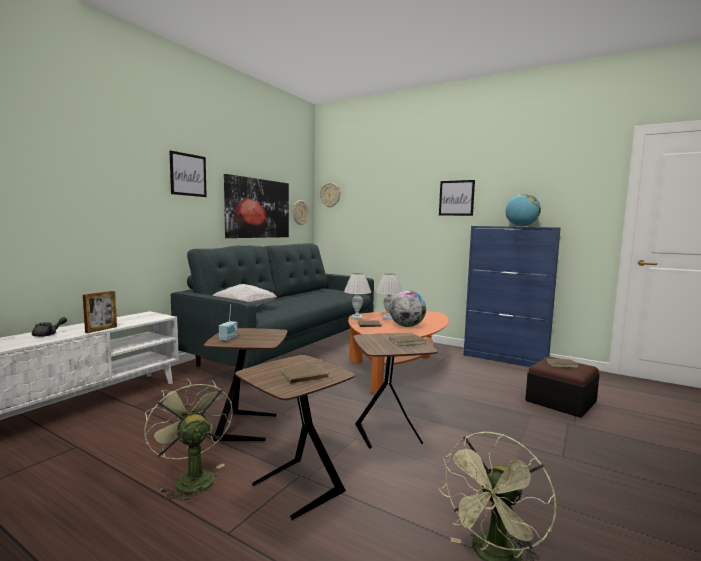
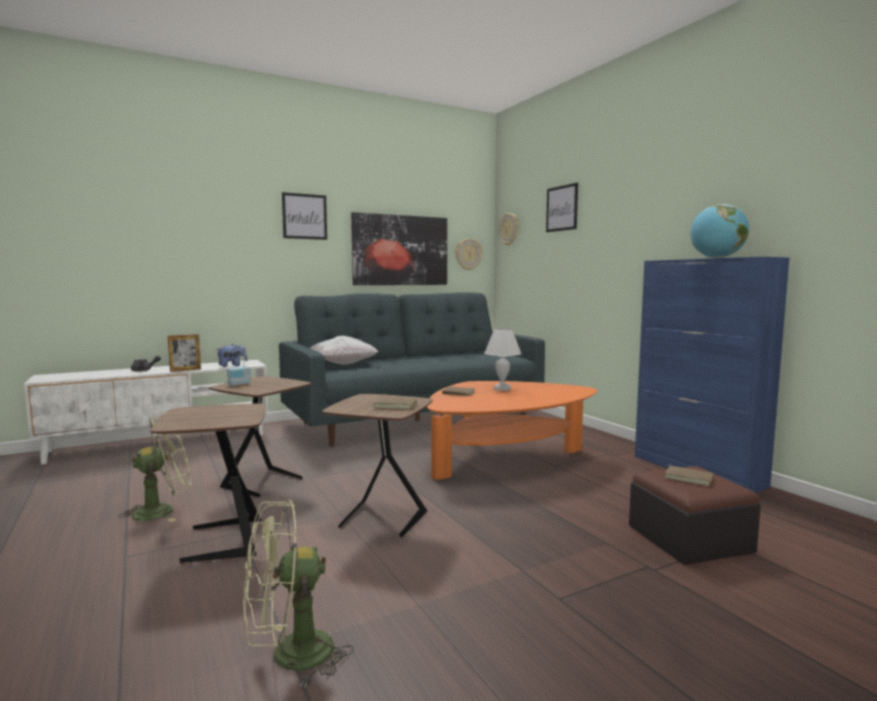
camera: 30 degrees right, 0 degrees up
green fan [144,378,233,503] -> green fan turned 60 degrees clockwise [118,415,191,522]
brown book [281,364,332,384] -> none
white table lamp [344,273,371,320] -> none
globe [389,290,426,327] -> none
picture [439,180,475,216] -> picture moved to [546,183,578,232]
none -> plush toy [218,344,247,367]

